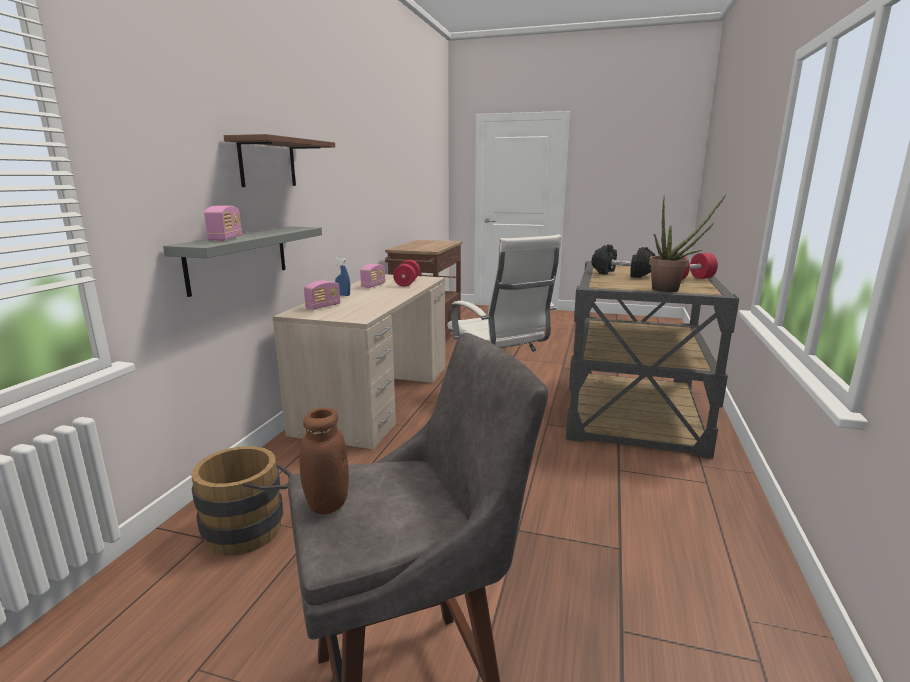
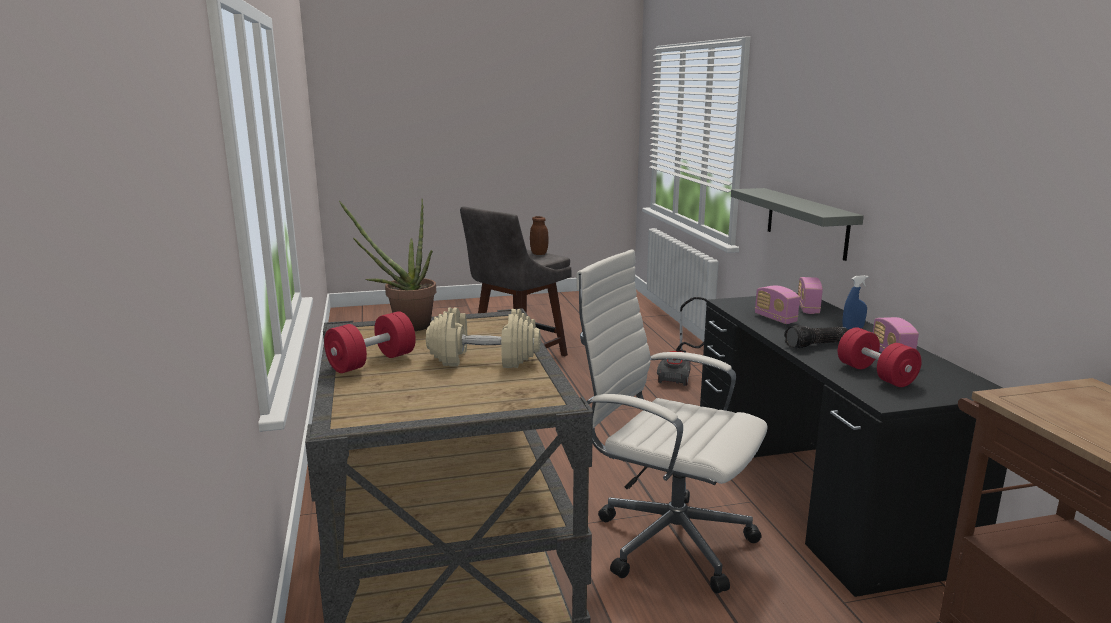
camera: 150 degrees right, 0 degrees up
brown bucket [191,446,292,555] -> vacuum cleaner [657,297,707,386]
radio [204,206,242,241] -> radio moved to [755,285,800,324]
brown shelf [224,134,335,187] -> none
beige desk [272,274,445,449] -> black desk [700,293,1007,597]
black dumbbell [592,244,655,278] -> beige dumbbell [426,308,541,368]
none -> flashlight [784,325,848,349]

